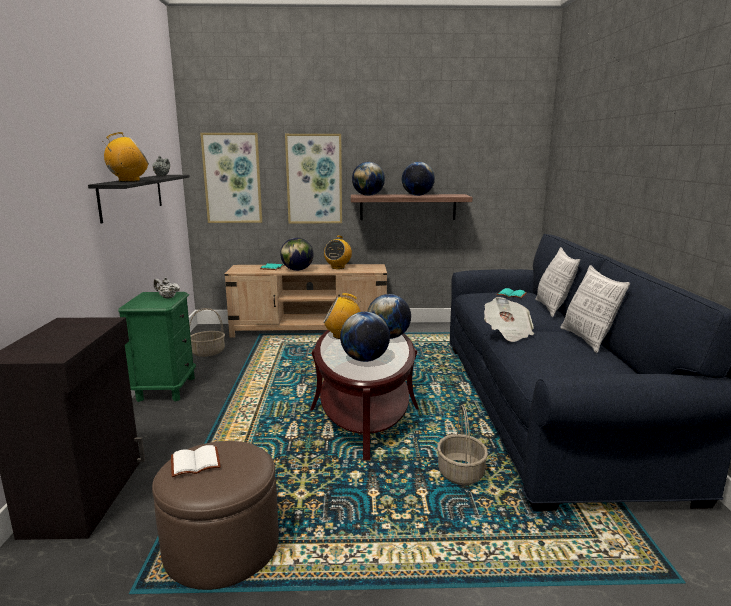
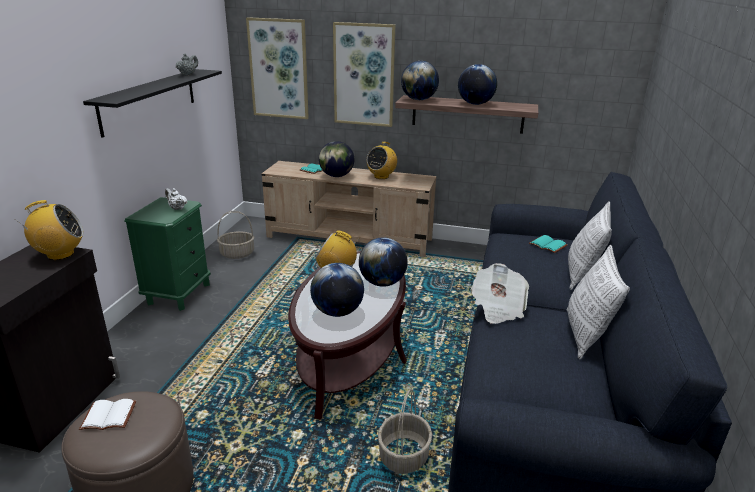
camera: 15 degrees right, 10 degrees up
radio [104,132,149,182] -> radio moved to [15,200,84,260]

